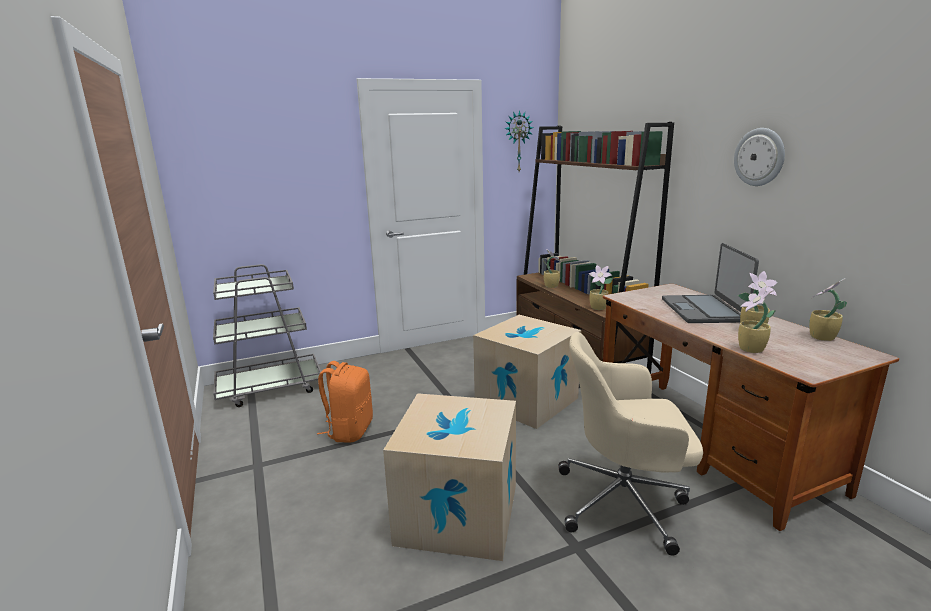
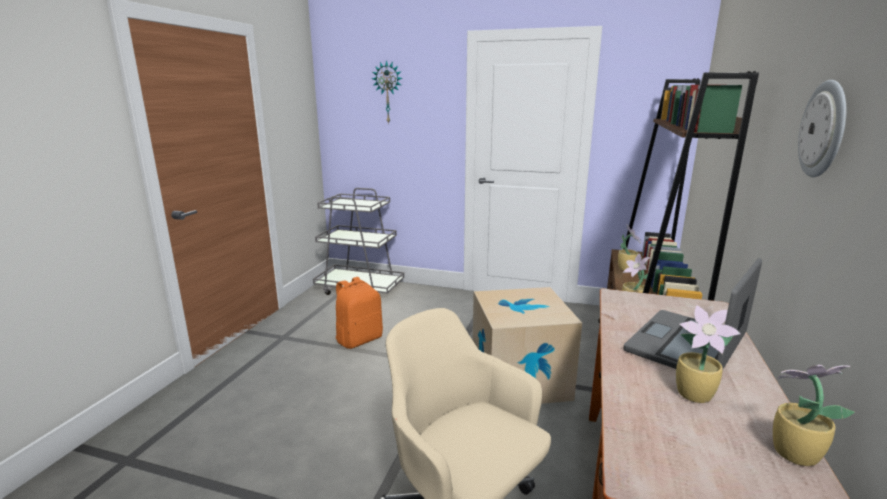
camera: 40 degrees right, 0 degrees up
cardboard box [383,393,516,561] -> none
wall clock [504,110,533,171] -> wall clock moved to [372,60,403,124]
potted plant [738,286,775,353] -> none

